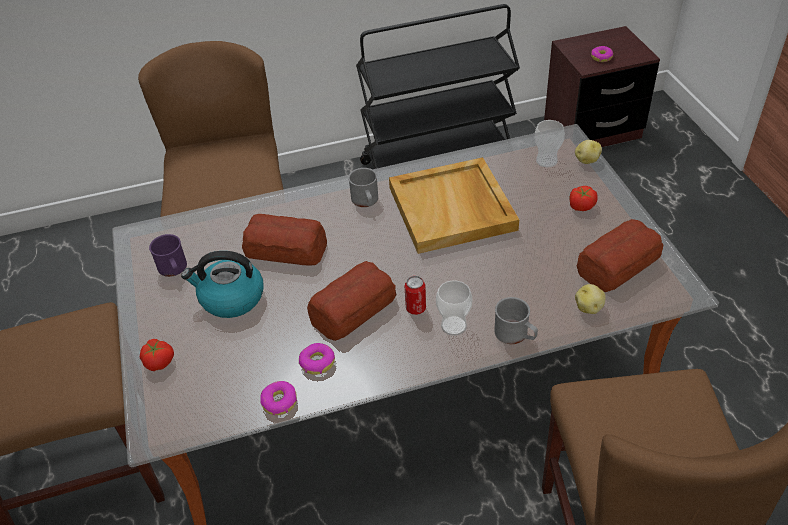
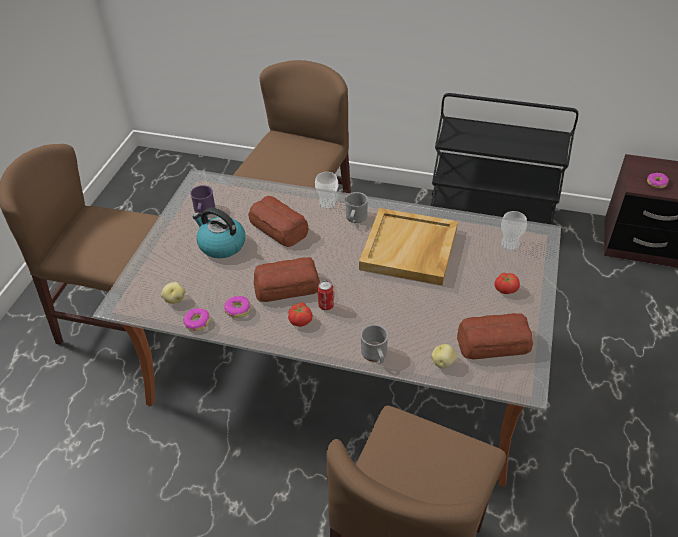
camera: 30 degrees right, 0 degrees up
tomato [140,339,174,371] -> tomato moved to [288,302,313,327]
cup [436,280,472,336] -> cup moved to [315,172,338,209]
potato [575,140,602,164] -> potato moved to [161,282,185,304]

